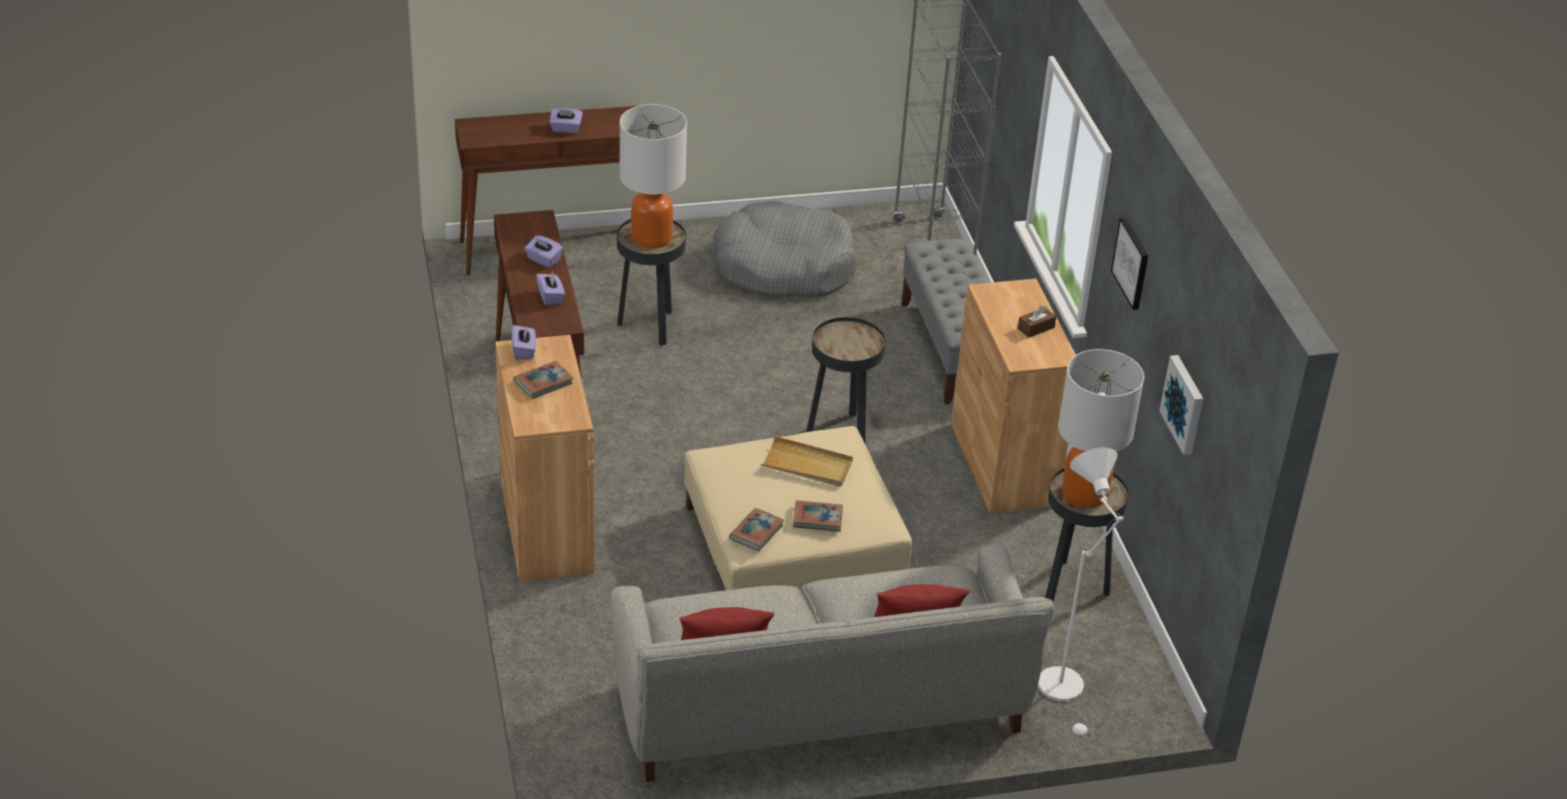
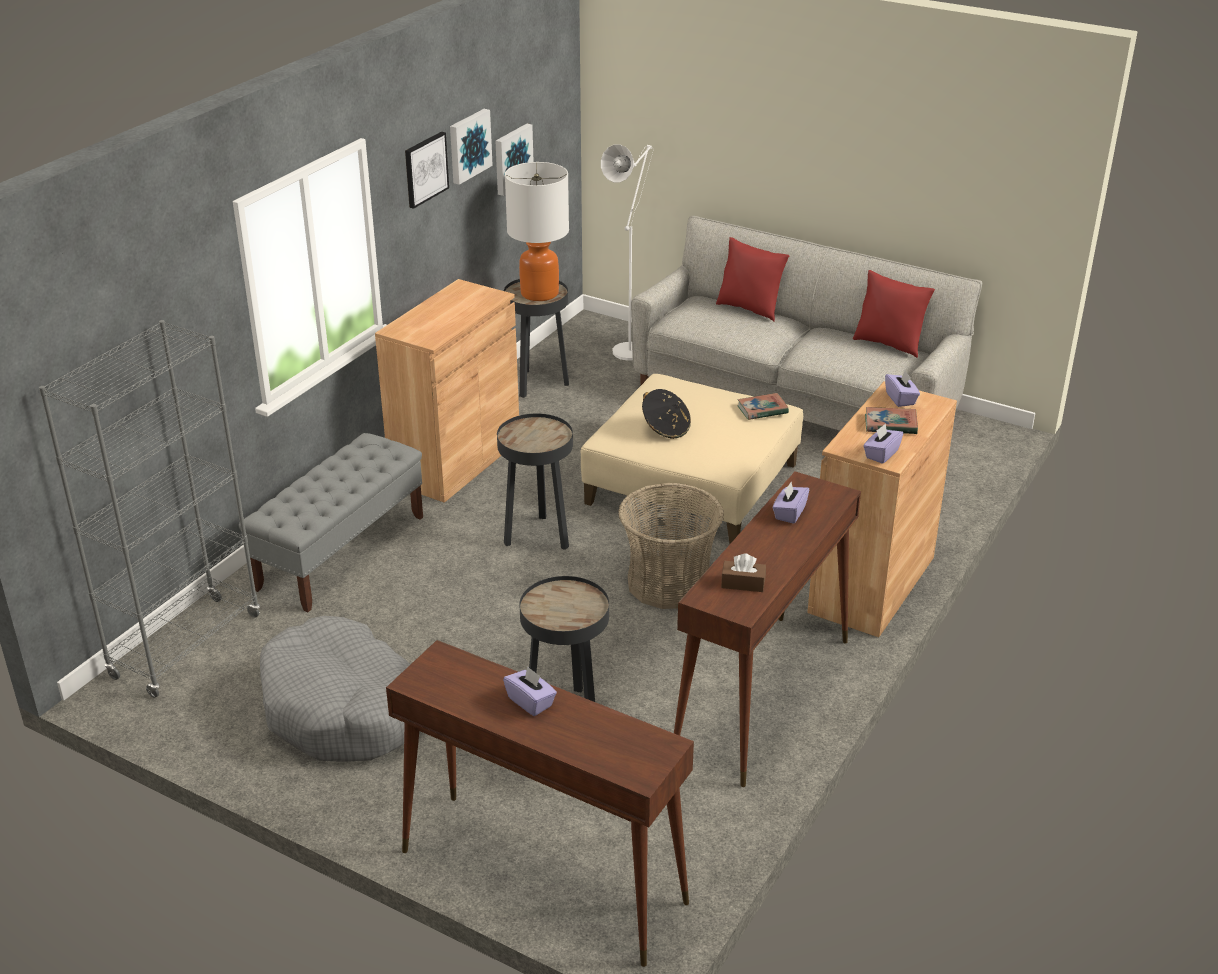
camera: 135 degrees left, 5 degrees down
purple tissue box [525,235,563,268] -> purple tissue box moved to [885,370,920,407]
table lamp [619,104,687,248] -> none
beige tray [761,436,853,487] -> black hat [642,389,691,439]
book [793,500,843,532] -> none
brown tissue box [1018,305,1056,338] -> brown tissue box moved to [721,553,766,592]
none -> picture [450,109,493,185]
none -> basket [618,483,724,609]

